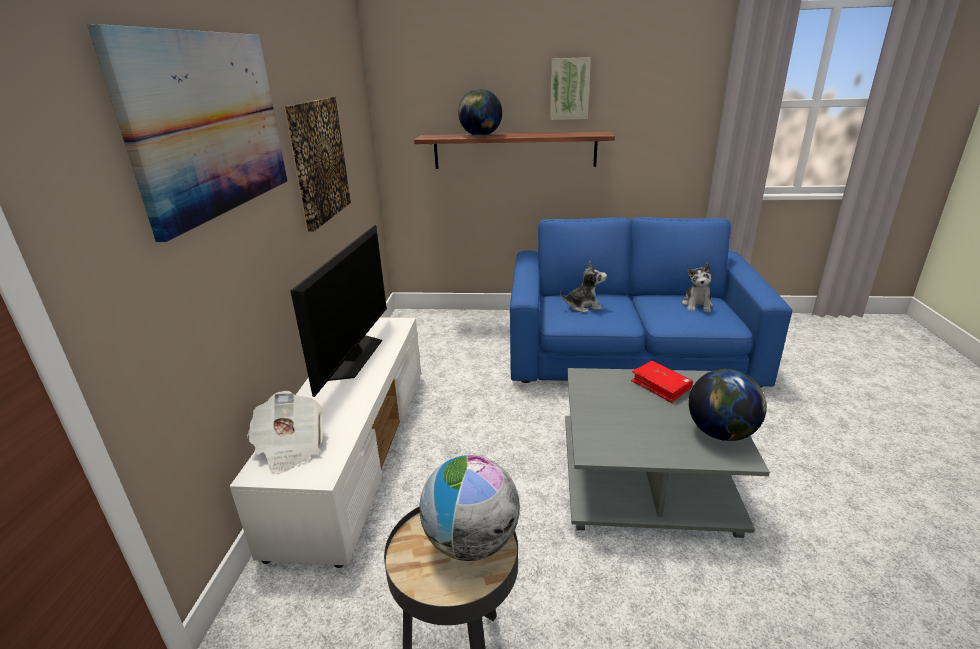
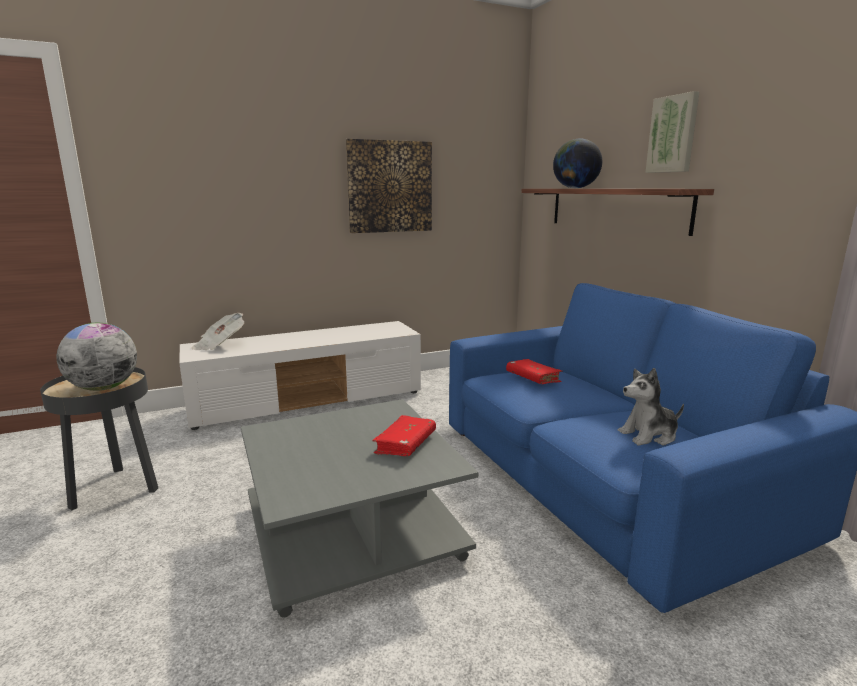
camera: 60 degrees right, 10 degrees down
picture [87,24,288,242] -> none
television [290,225,387,397] -> none
plush toy [560,261,607,313] -> red book [506,359,562,384]
globe [689,369,767,441] -> none

